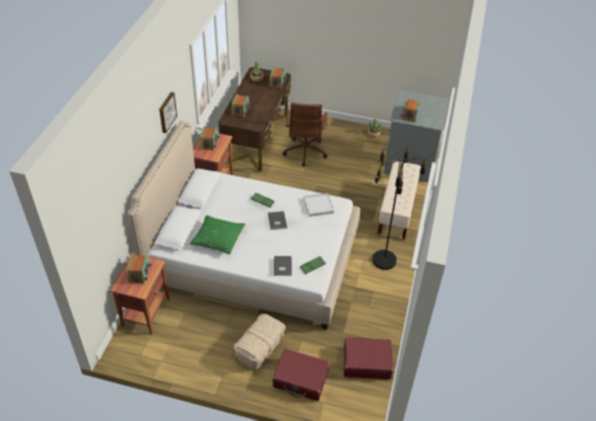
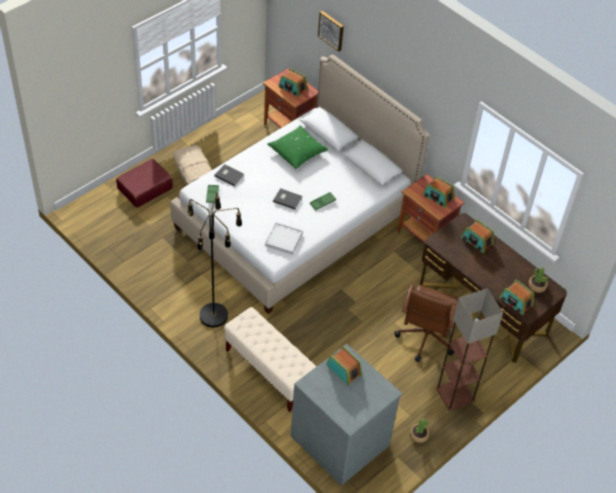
camera: 120 degrees right, 5 degrees up
picture [159,92,177,133] -> picture moved to [318,11,344,51]
brown office chair [282,102,328,167] -> brown office chair turned 105 degrees counterclockwise [395,285,459,362]
red suitcase [344,338,393,379] -> none
none -> floor lamp [436,288,503,411]

